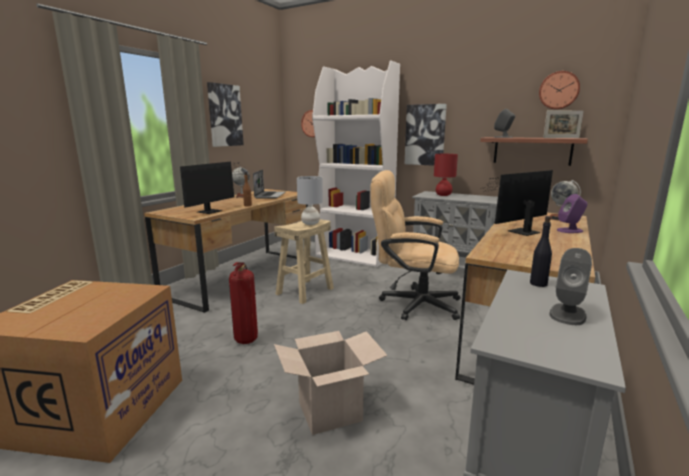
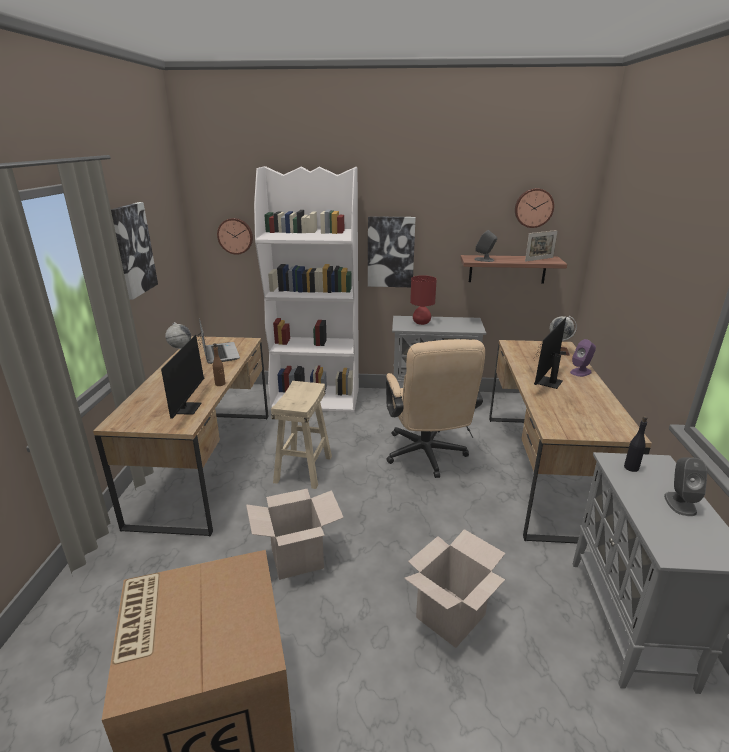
camera: 25 degrees left, 10 degrees up
fire extinguisher [229,262,258,344] -> cardboard box [246,488,344,580]
grey table lamp [297,176,323,225] -> none
beige office chair [371,170,461,320] -> beige office chair turned 90 degrees counterclockwise [386,339,485,478]

